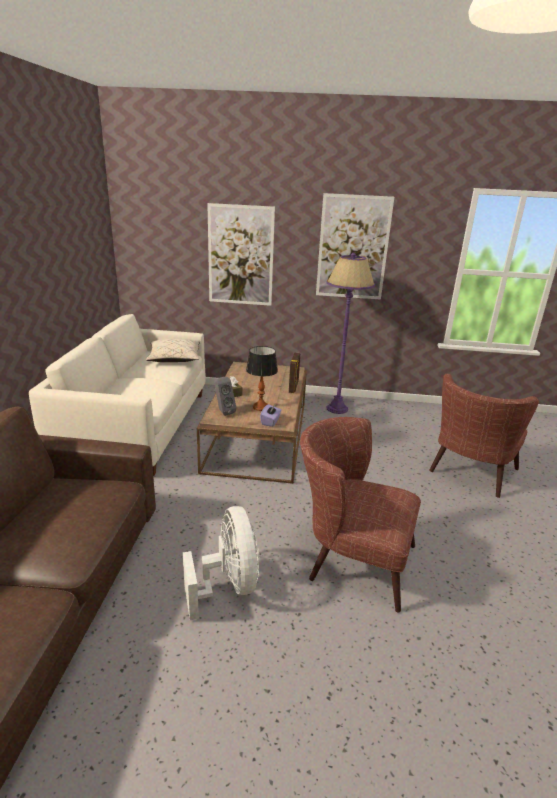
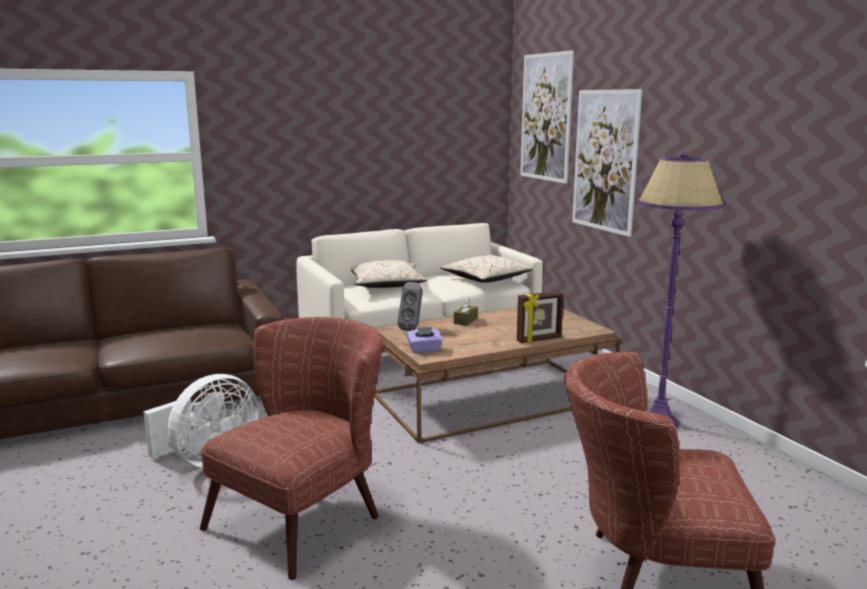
camera: 60 degrees right, 10 degrees down
table lamp [246,346,278,411] -> none
brown armchair [300,417,421,612] -> brown armchair turned 45 degrees clockwise [200,317,383,580]
picture [316,193,394,300] -> picture moved to [520,50,574,184]
none -> beige pillow [351,260,427,288]

